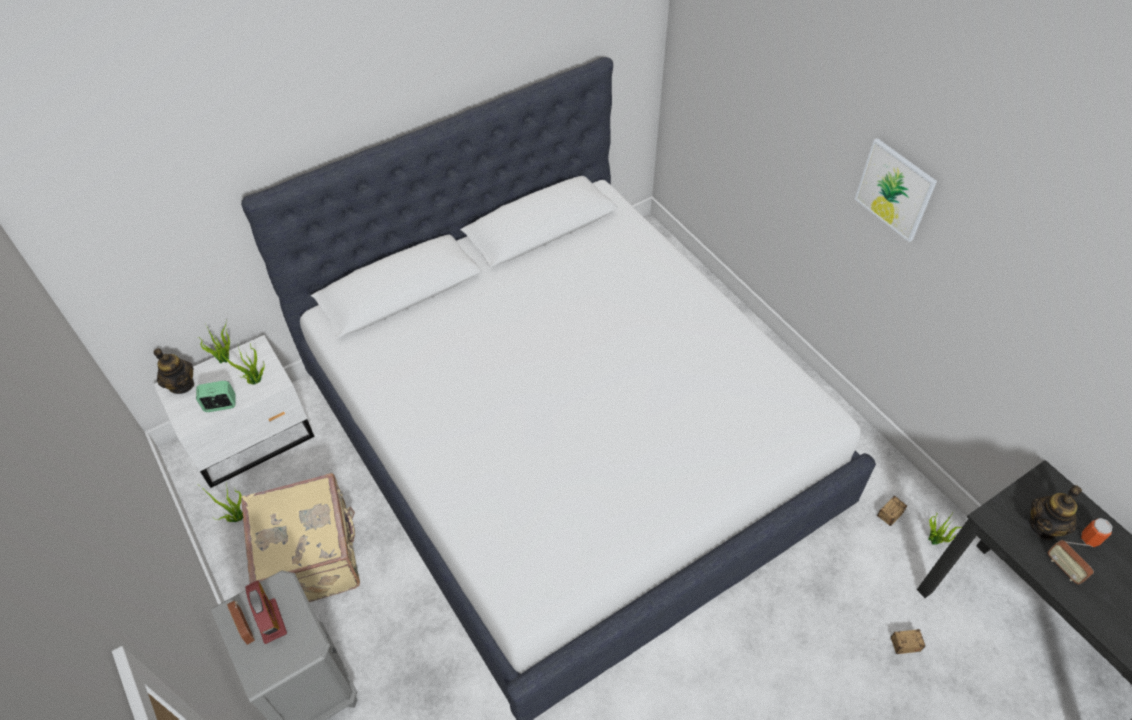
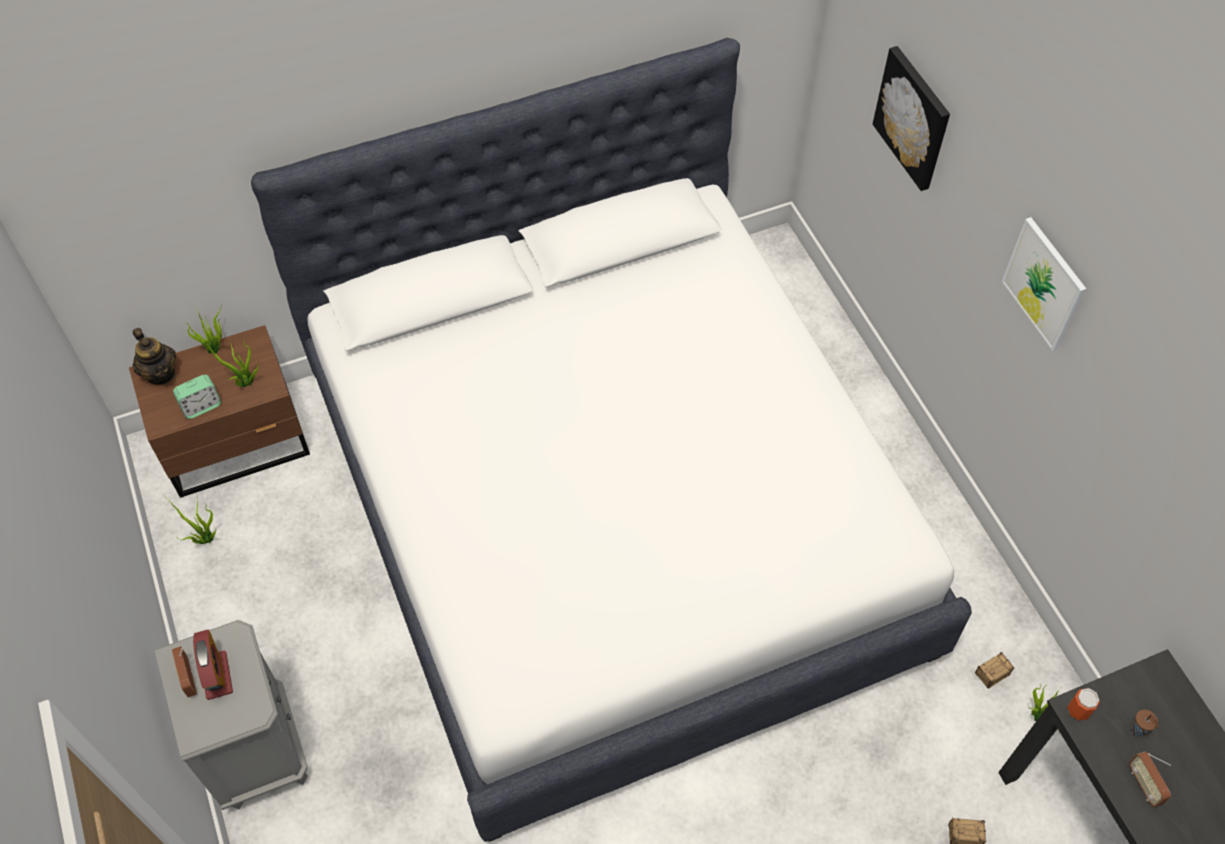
camera: 10 degrees right, 5 degrees up
white nightstand [154,335,315,488] -> brown nightstand [129,325,310,498]
alarm clock [196,381,236,412] -> alarm clock turned 150 degrees clockwise [173,374,221,419]
beige suitcase [241,473,360,602] -> none
teapot [1030,485,1082,540] -> brown cup [1130,710,1159,737]
can [1081,518,1112,547] -> can moved to [1067,688,1100,721]
none -> picture [873,46,950,191]

